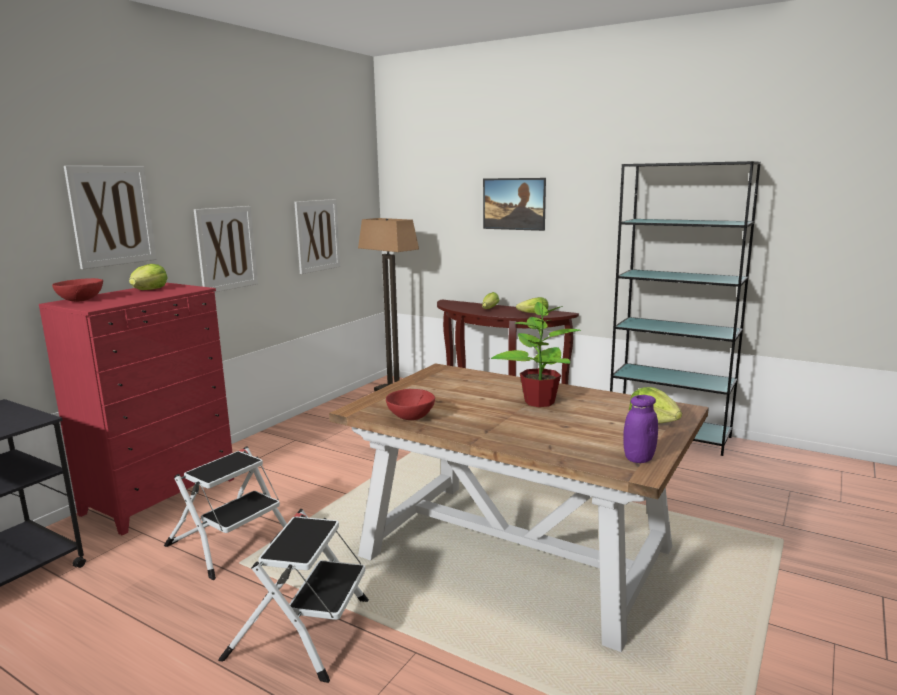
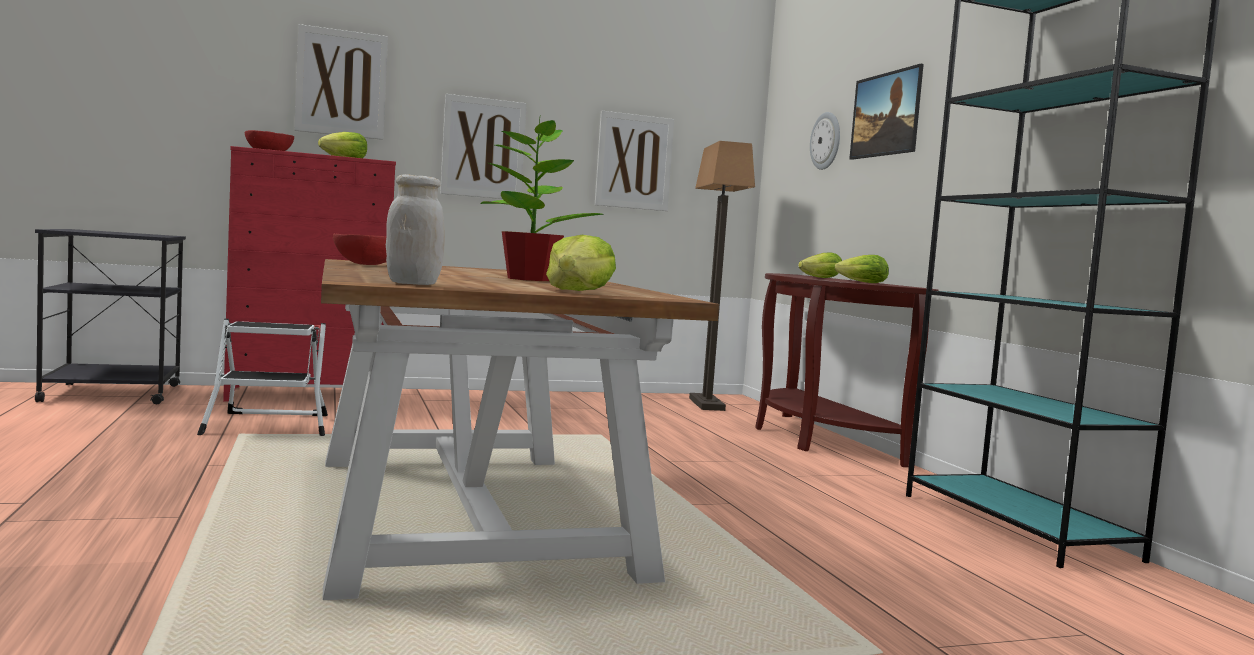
camera: 40 degrees right, 10 degrees down
step ladder [218,509,369,683] -> none
purple jar [623,395,658,463] -> white jar [386,174,445,285]
none -> wall clock [810,112,840,170]

